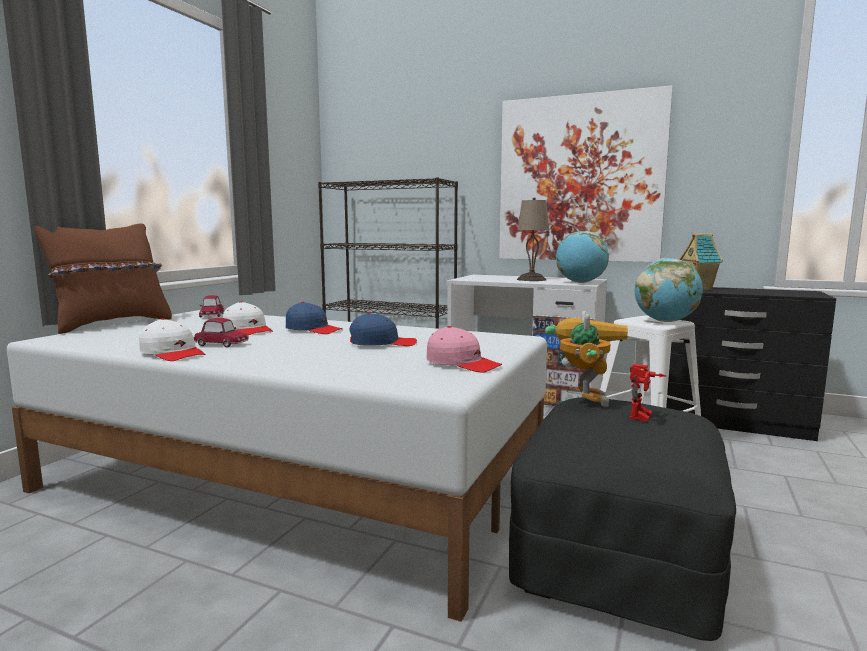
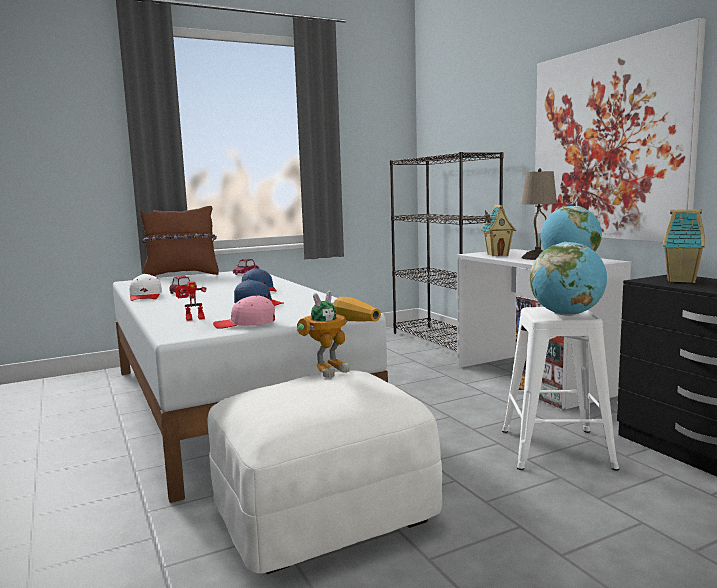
camera: 40 degrees right, 0 degrees up
white cap [223,301,273,335] -> none
pink cap [426,326,502,372] -> pink cap turned 105 degrees clockwise [213,295,275,329]
black ottoman [509,397,736,641] -> white ottoman [207,370,442,574]
toy robot [629,364,666,422] -> toy robot moved to [175,281,207,321]
none -> toy house [481,205,516,256]

